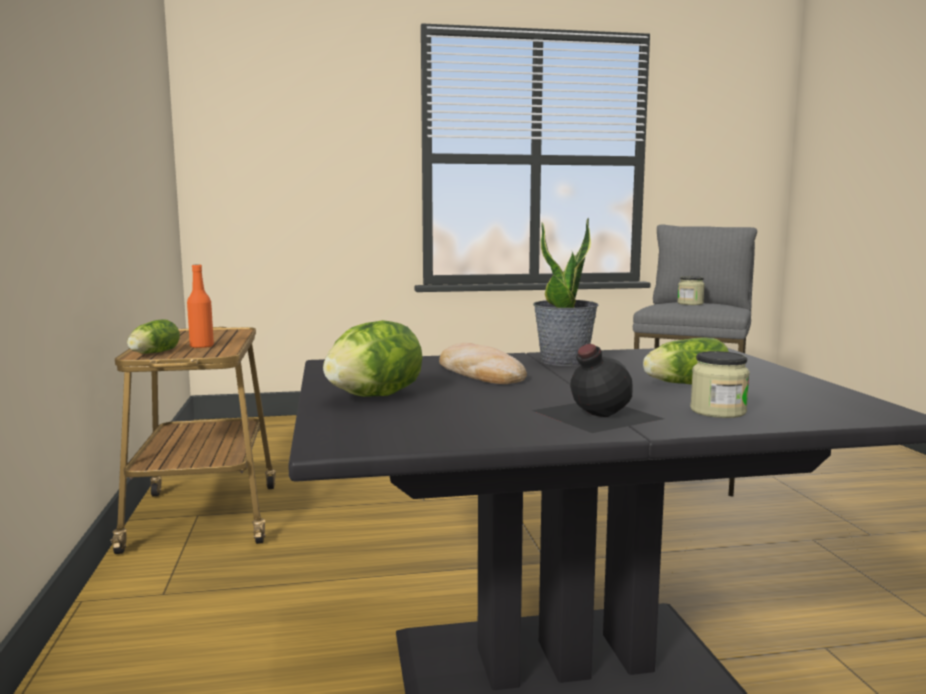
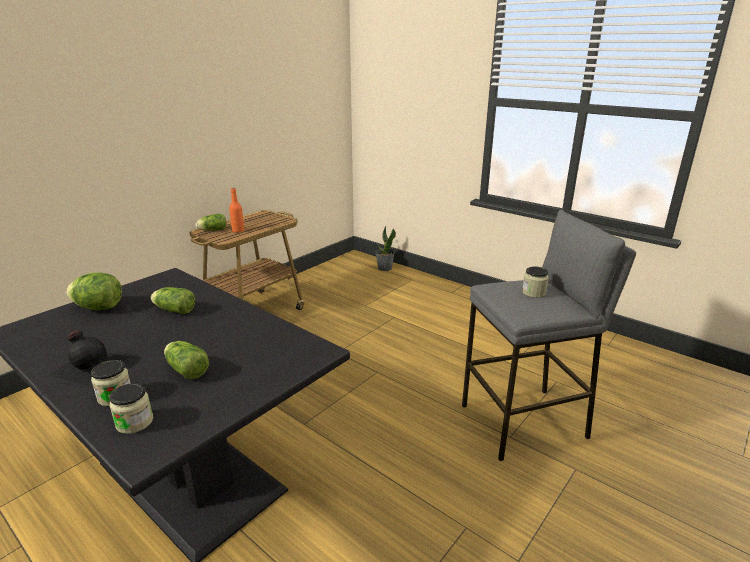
camera: 50 degrees right, 15 degrees up
bread [439,343,527,384] -> lettuce [151,287,195,314]
potted plant [533,218,599,366] -> potted plant moved to [375,226,396,271]
none -> jar [109,383,153,434]

